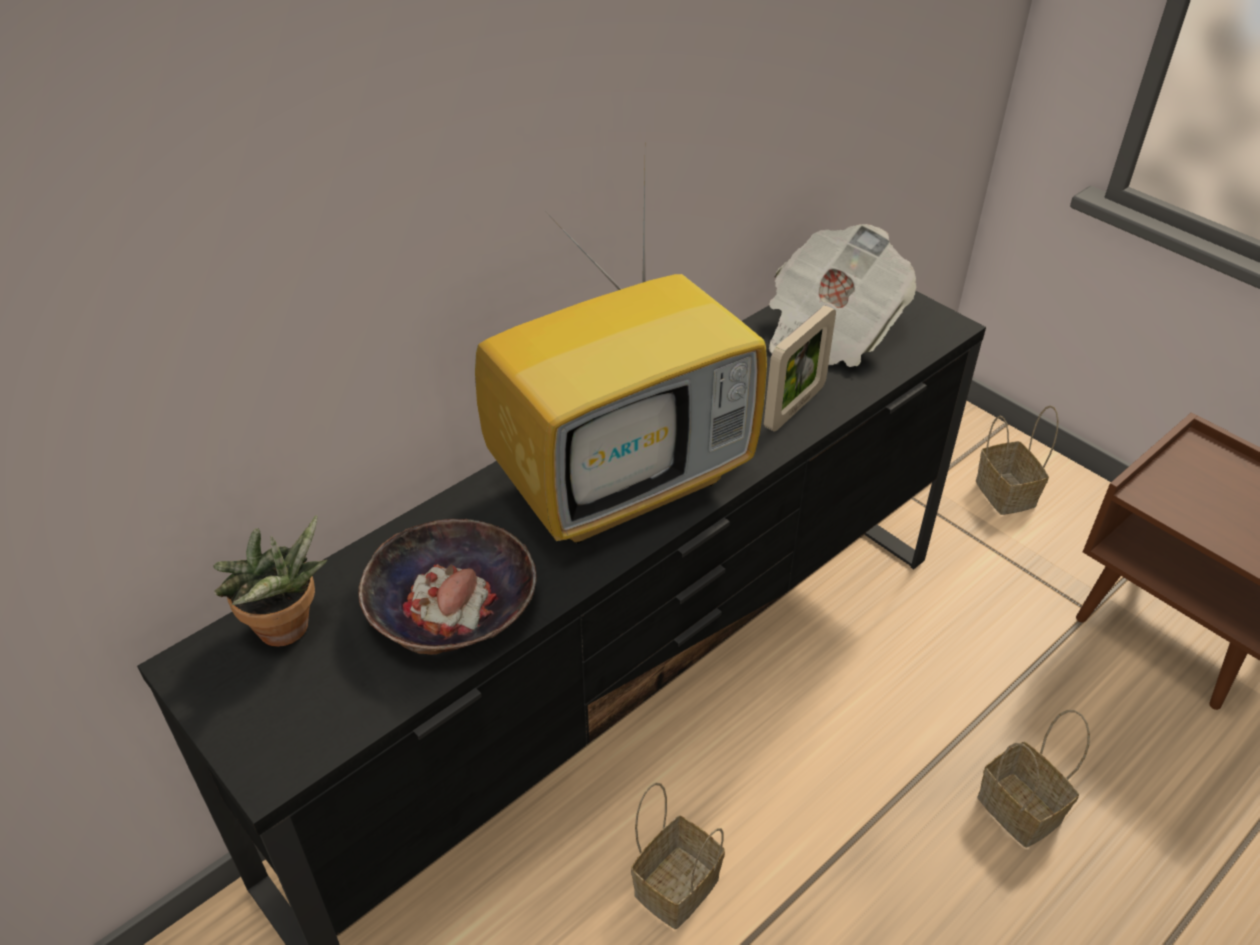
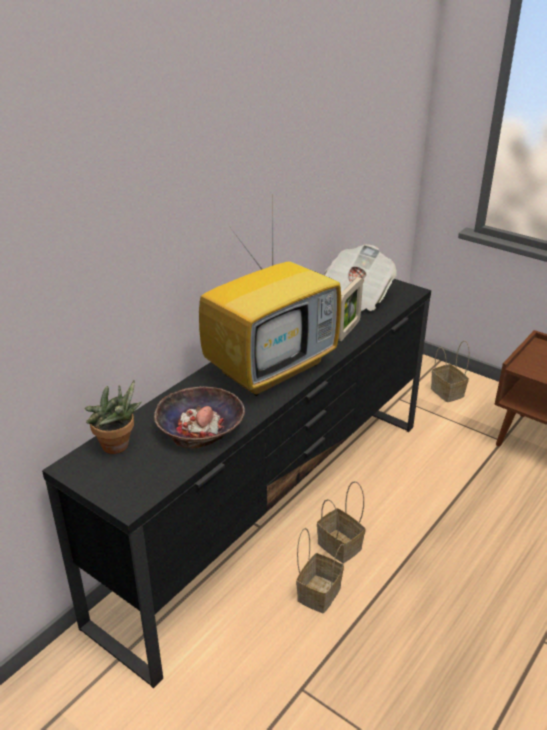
camera: 10 degrees left, 10 degrees down
basket [978,710,1090,848] -> basket moved to [317,481,365,563]

